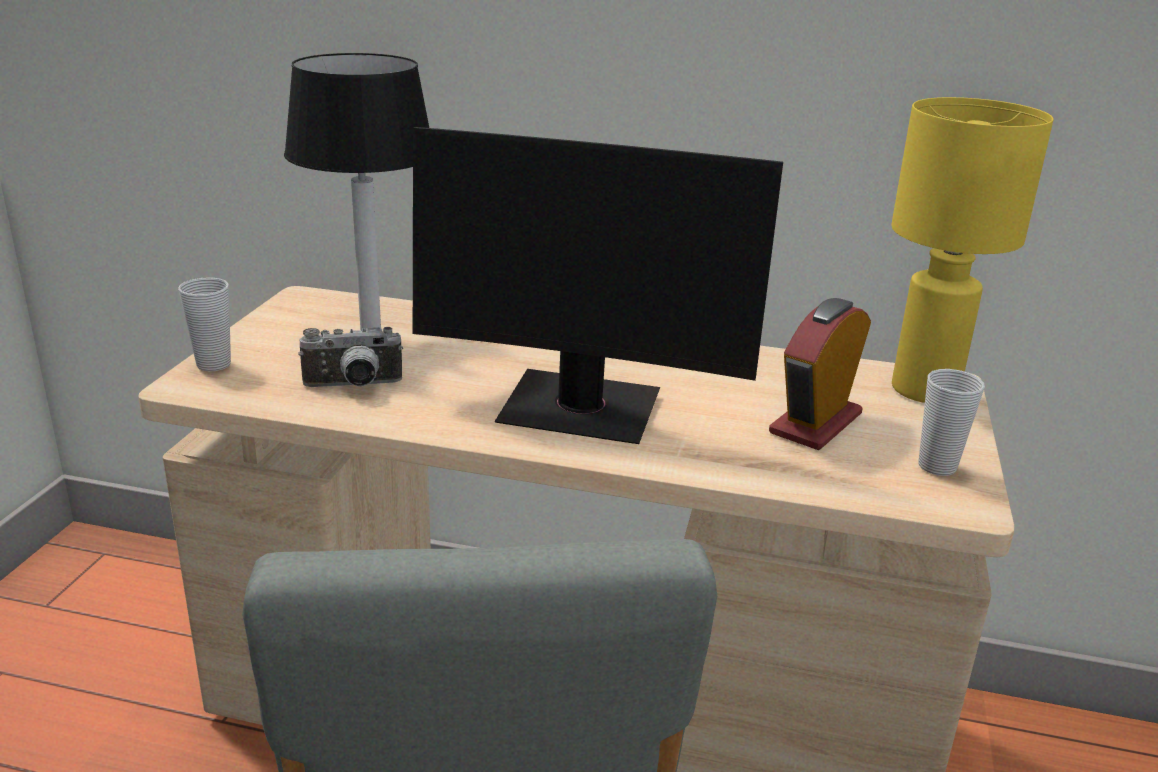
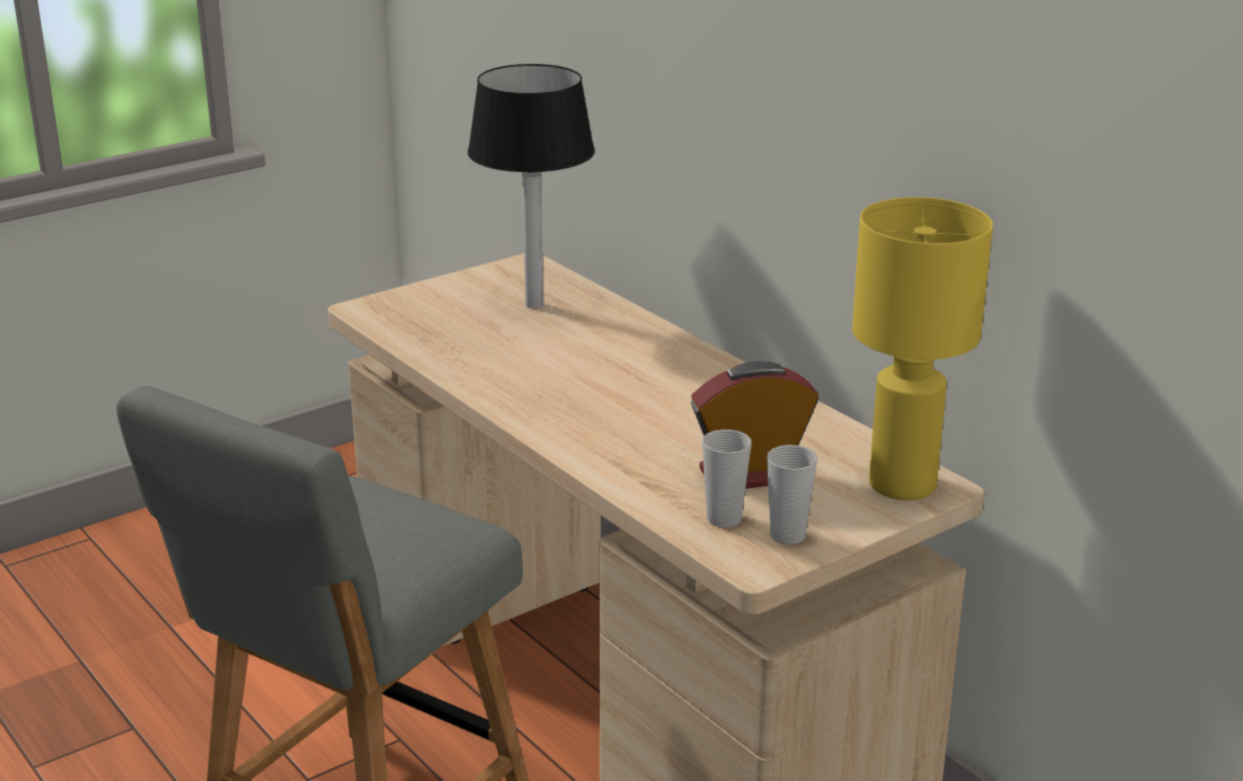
camera: 40 degrees right, 0 degrees up
cup [178,277,231,371] -> cup moved to [702,429,752,528]
camera [298,327,403,387] -> none
monitor [413,127,783,444] -> none

